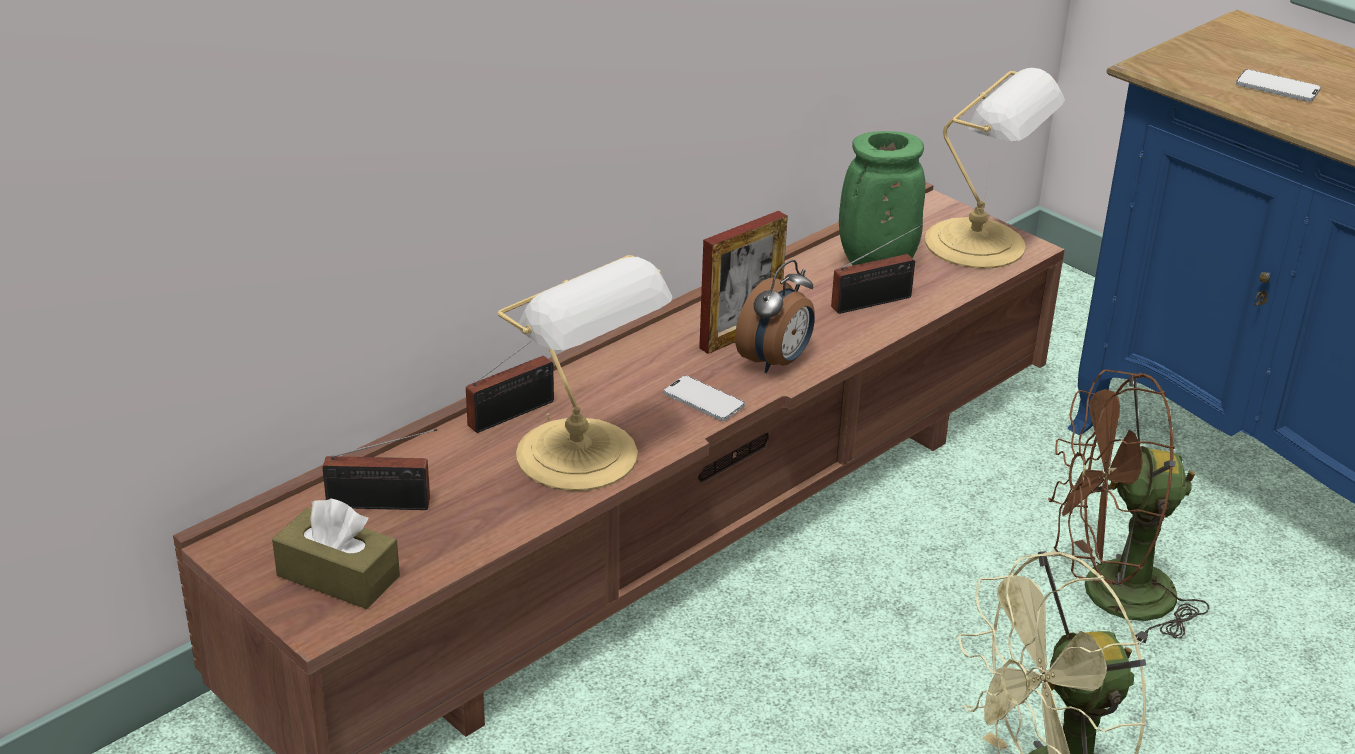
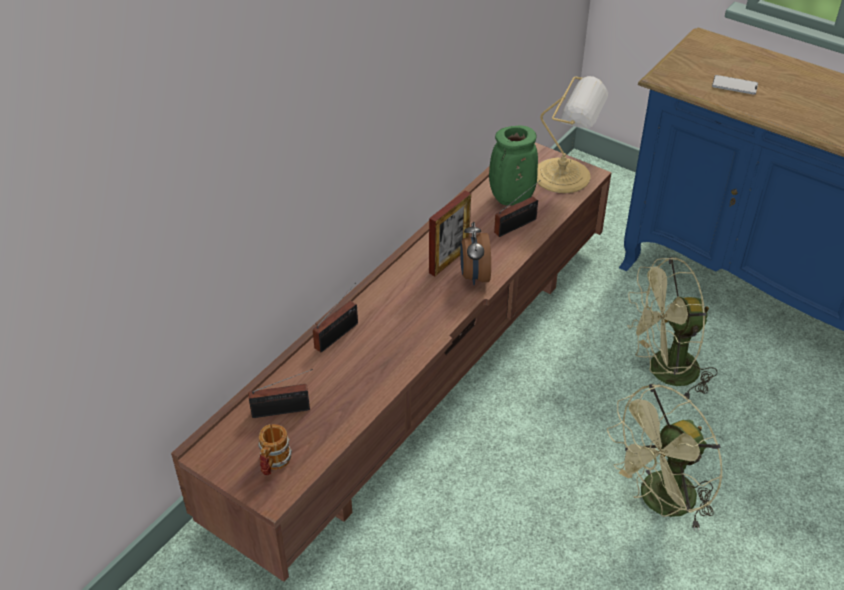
camera: 10 degrees left, 10 degrees up
brown tissue box [272,498,400,609] -> mug [258,424,292,476]
table lamp [497,255,673,491] -> none
phone [664,376,745,421] -> none
alarm clock [735,260,815,373] -> alarm clock turned 150 degrees clockwise [460,222,491,285]
brown fan [1048,369,1209,646] -> green fan [627,257,718,400]

